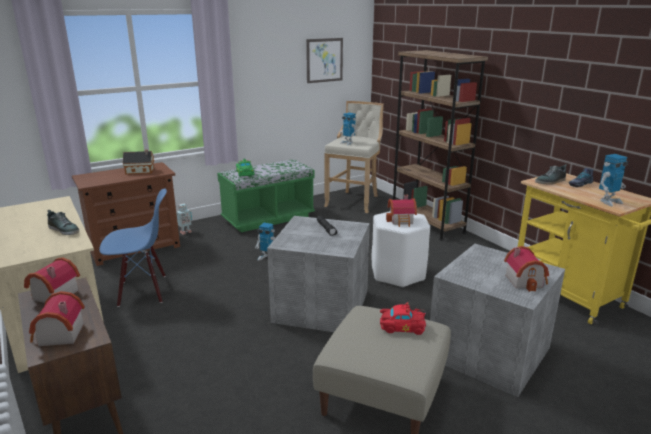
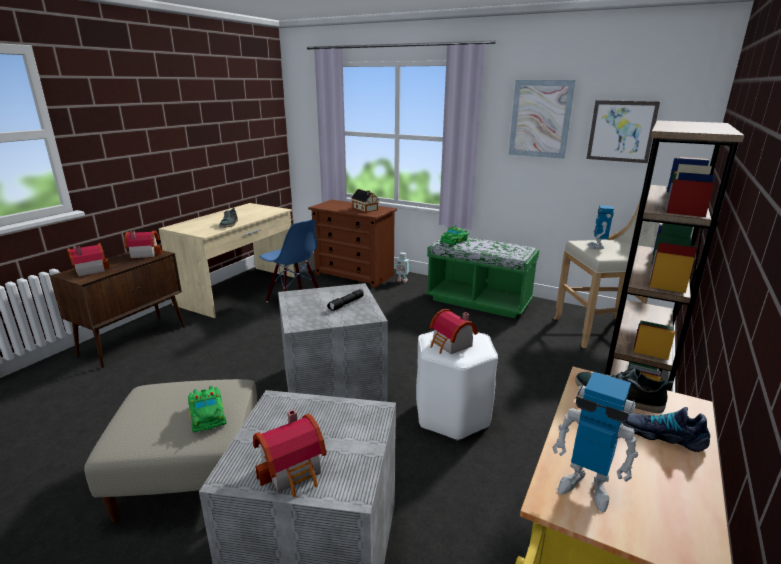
camera: 60 degrees right, 0 degrees up
toy robot [255,223,275,260] -> none
red toy car [380,302,426,335] -> green toy car [188,386,226,432]
none -> picture [508,80,576,159]

